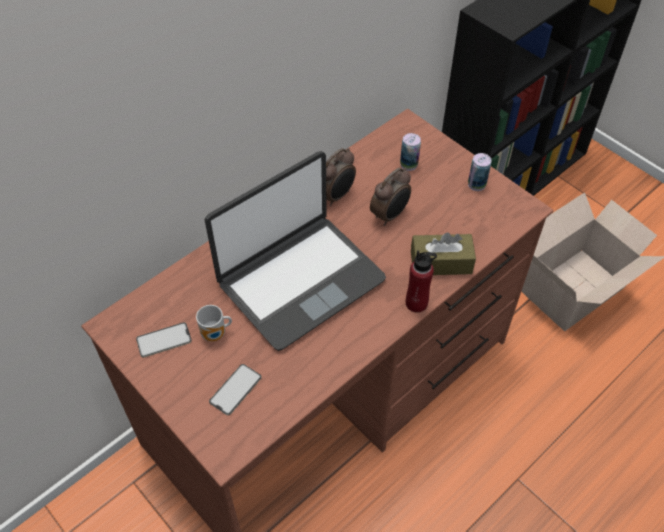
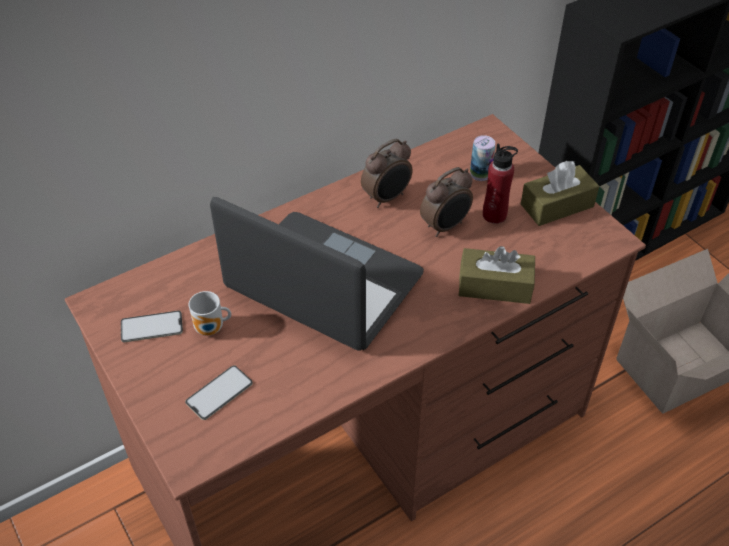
camera: 10 degrees right, 5 degrees down
laptop [205,151,386,351] -> laptop turned 120 degrees counterclockwise [210,197,424,351]
red bottle [406,251,437,313] -> red bottle moved to [483,143,518,224]
can [468,153,492,191] -> brown tissue box [521,161,599,226]

